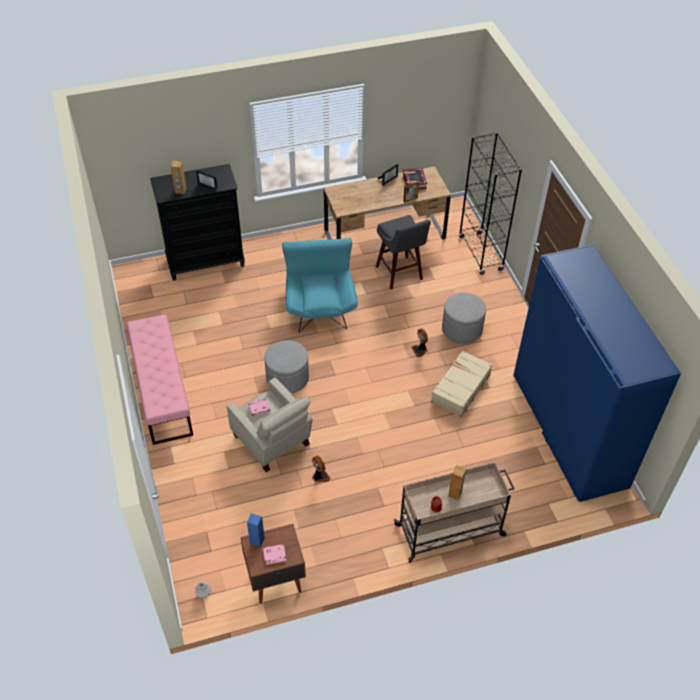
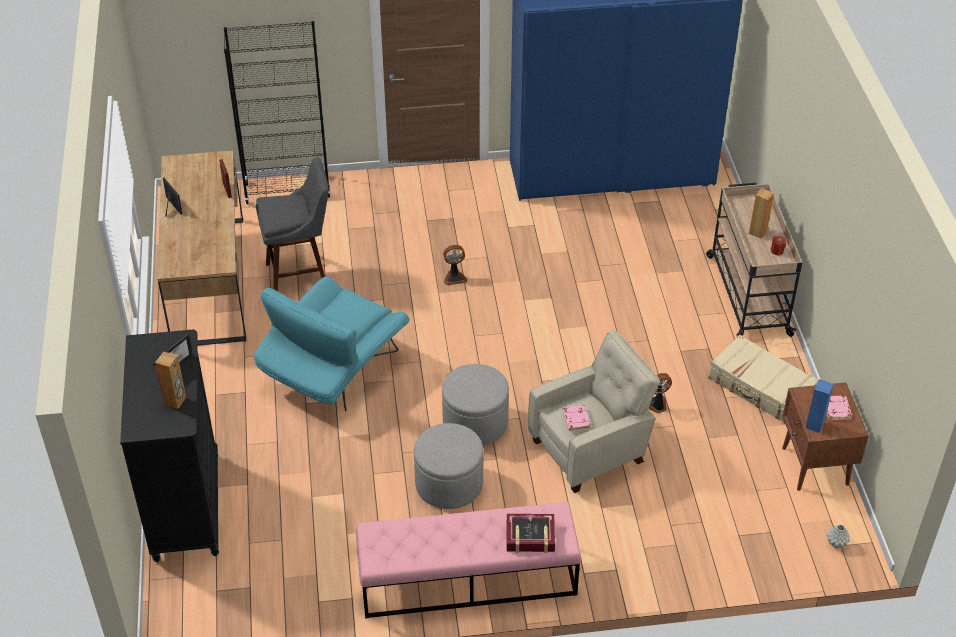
camera: 80 degrees left, 5 degrees down
turquoise armchair [282,238,358,333] -> turquoise armchair turned 60 degrees counterclockwise [254,277,410,411]
book [403,168,427,189] -> book moved to [507,514,555,553]
beige suitcase [431,351,493,417] -> beige suitcase moved to [709,335,819,423]
grey ottoman [442,293,486,344] -> grey ottoman moved to [414,423,483,509]

